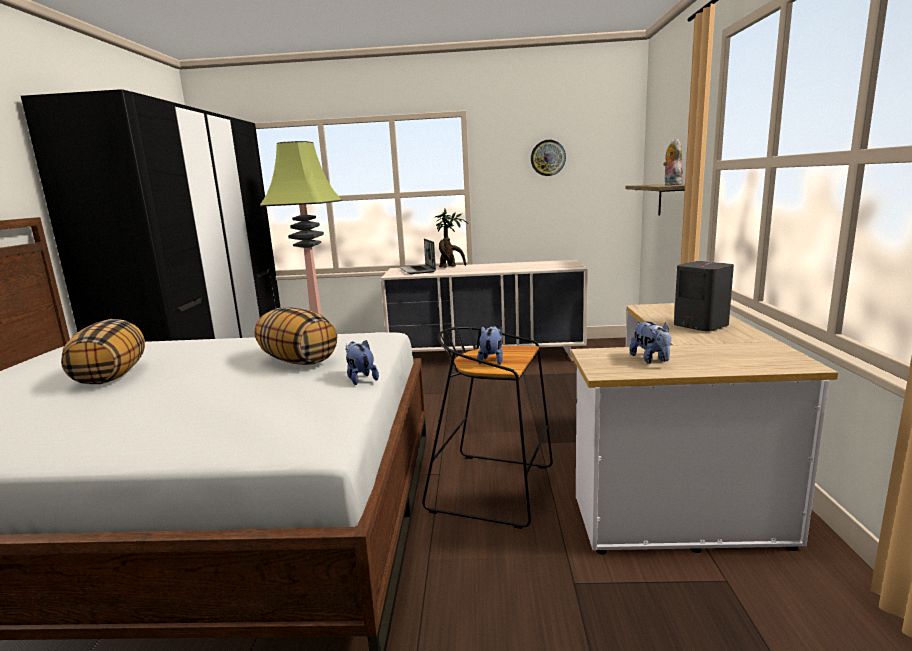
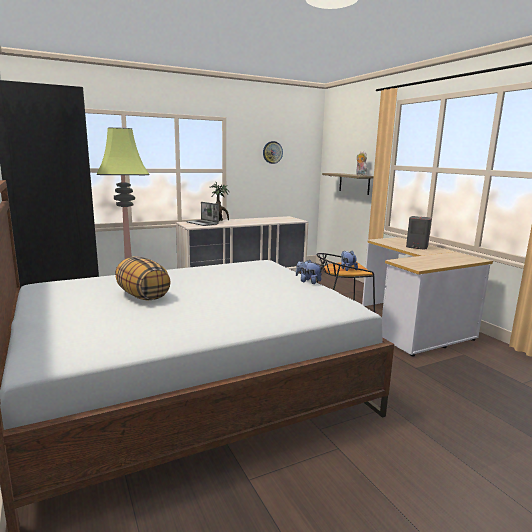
camera: 30 degrees left, 0 degrees up
pillow [255,307,337,365] -> none
plush toy [629,321,671,364] -> none

